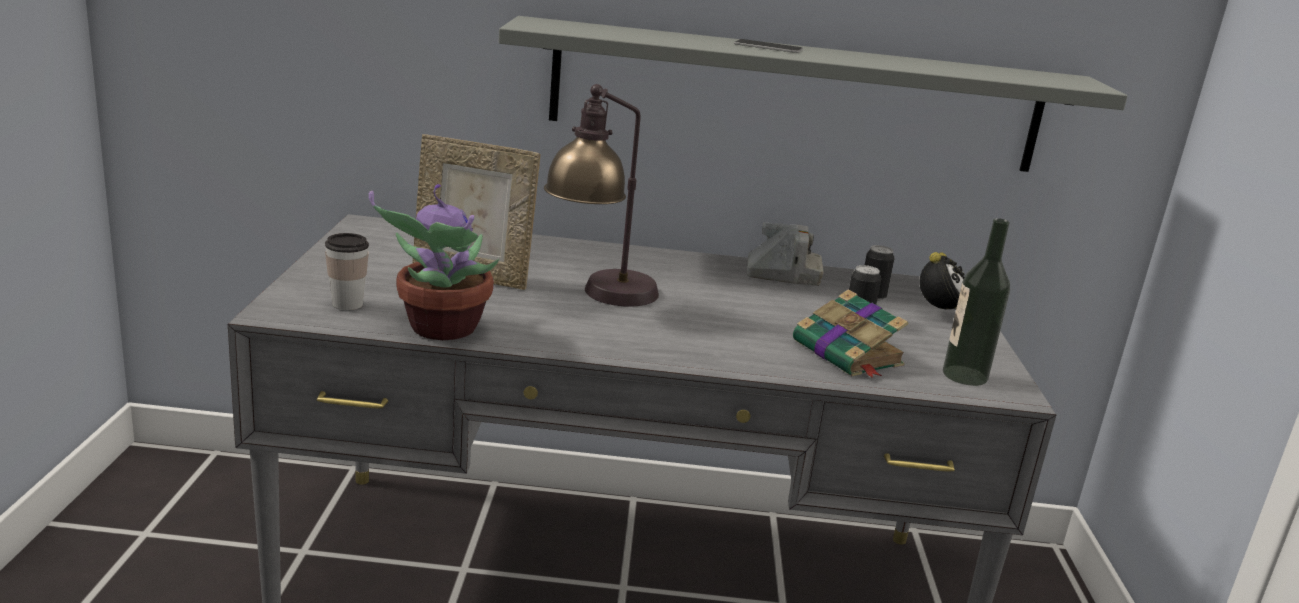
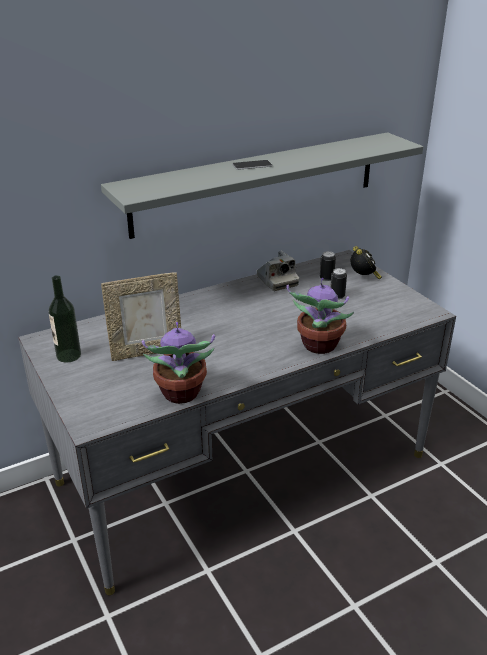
camera: 30 degrees left, 10 degrees up
cup [325,233,369,310] -> none
table lamp [544,84,659,307] -> none
camera [747,223,823,286] -> camera turned 90 degrees clockwise [257,251,299,291]
book [793,289,908,378] -> none
bottle [943,218,1010,386] -> bottle moved to [49,275,81,363]
none -> potted plant [286,278,354,354]

